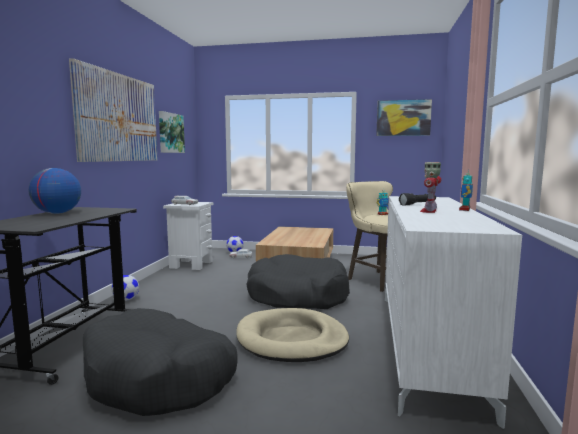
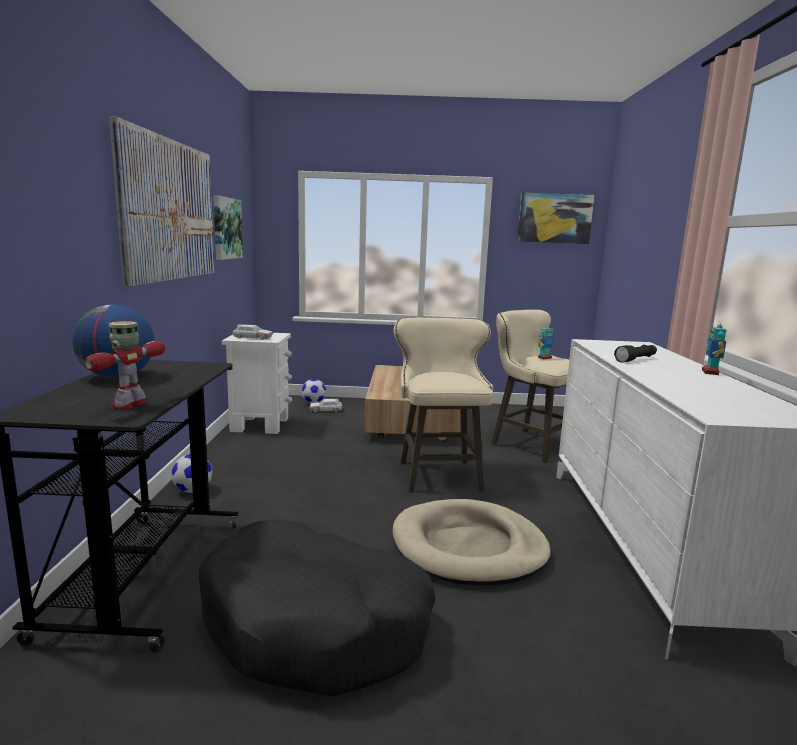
camera: 10 degrees left, 5 degrees up
black dog bed [246,254,350,309] -> beige stool [394,317,493,493]
toy robot [420,162,441,213] -> toy robot moved to [85,321,166,410]

